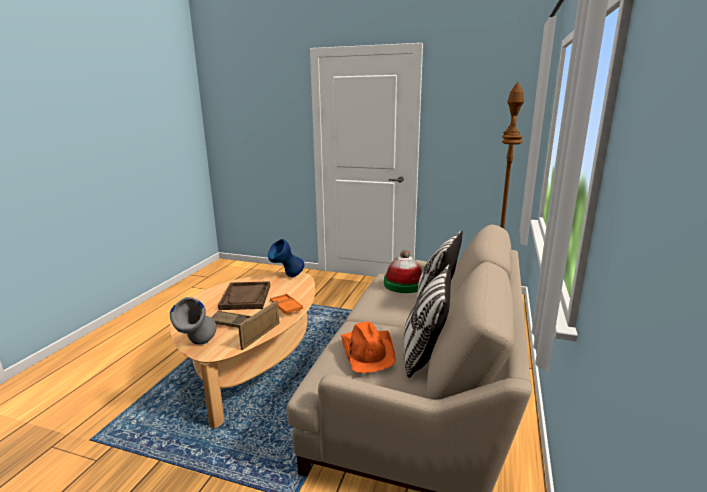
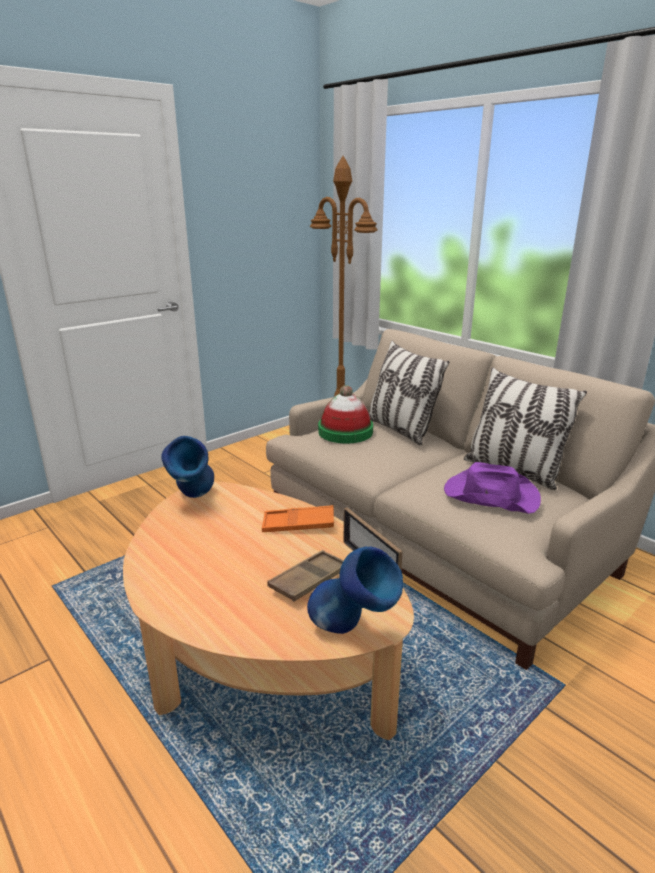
camera: 60 degrees left, 5 degrees up
grey vase [170,297,217,345] -> blue vase [307,547,403,634]
brown tray [218,281,270,310] -> none
orange hat [341,322,396,373] -> purple hat [444,462,541,514]

